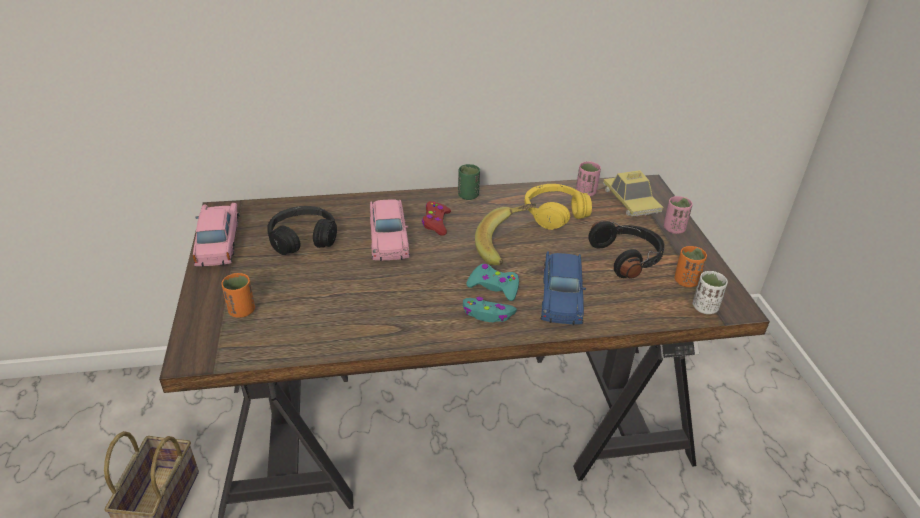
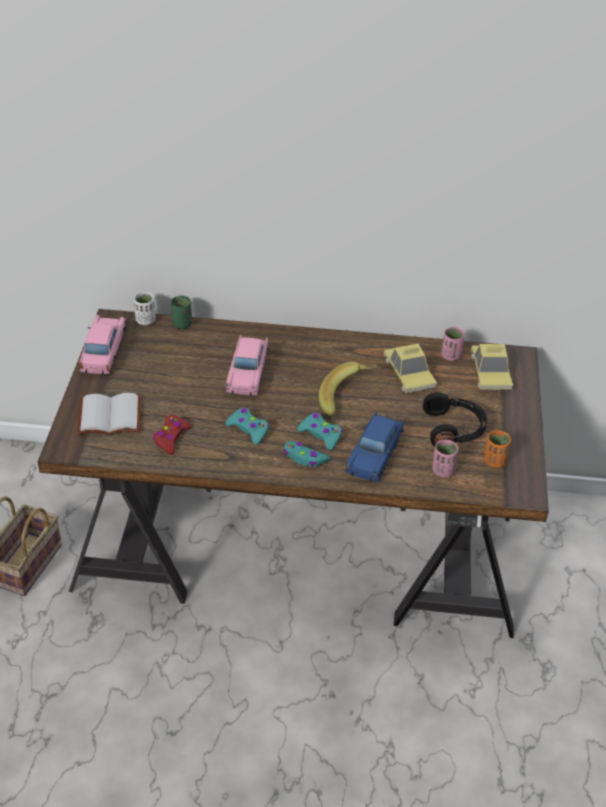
camera: 15 degrees right, 5 degrees up
orange cup [221,273,255,318] -> white book [77,393,141,435]
black headphones [267,206,337,255] -> none
red game controller [422,201,451,236] -> red game controller moved to [153,415,192,455]
green cup [458,164,480,200] -> green cup moved to [171,296,192,329]
yellow headphones [524,184,592,230] -> toy car [384,344,437,393]
pink cup [664,196,693,234] -> pink cup moved to [433,440,459,477]
white cup [693,271,728,314] -> white cup moved to [134,292,155,325]
none -> turquoise game controller [225,408,269,445]

